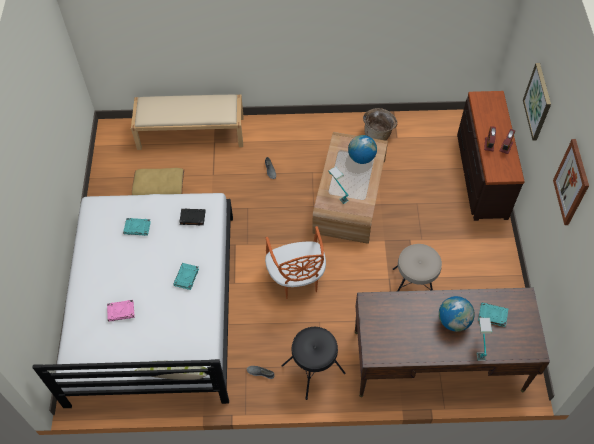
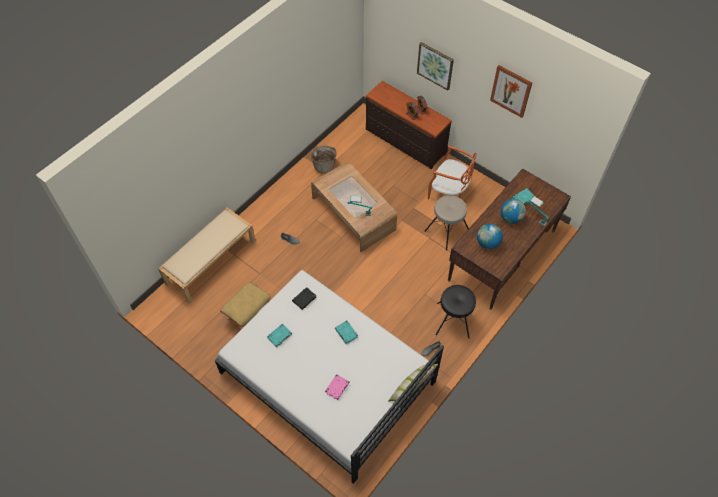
camera: 50 degrees left, 0 degrees up
orange chair [265,226,326,299] -> orange chair moved to [428,146,477,199]
globe [348,135,377,164] -> globe moved to [477,224,503,249]

